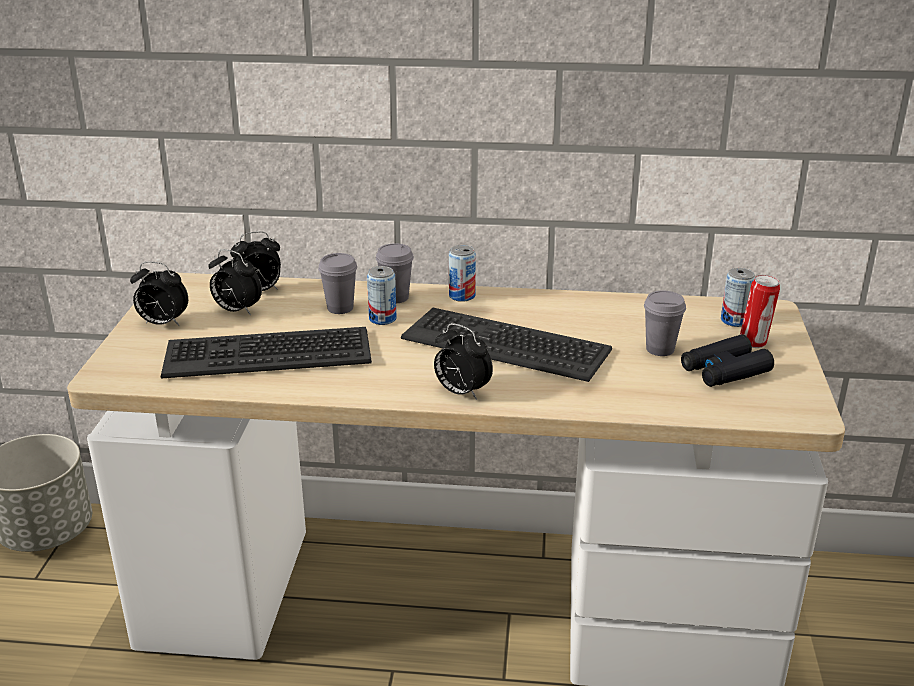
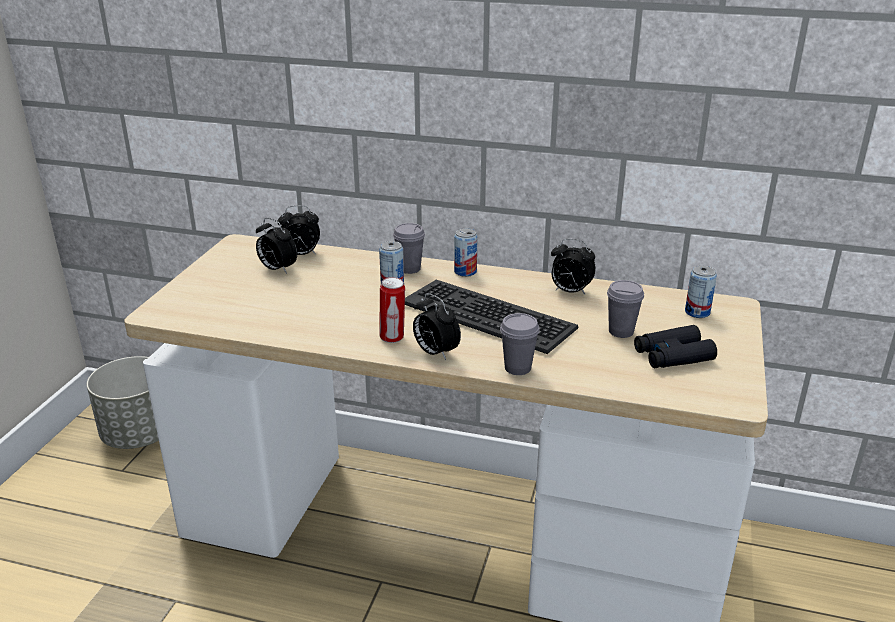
camera: 10 degrees right, 0 degrees up
alarm clock [130,262,188,326] -> alarm clock moved to [551,239,596,294]
keyboard [161,327,372,379] -> none
grey cup [318,253,357,314] -> grey cup moved to [500,313,540,375]
can [740,275,780,348] -> can moved to [379,277,405,343]

